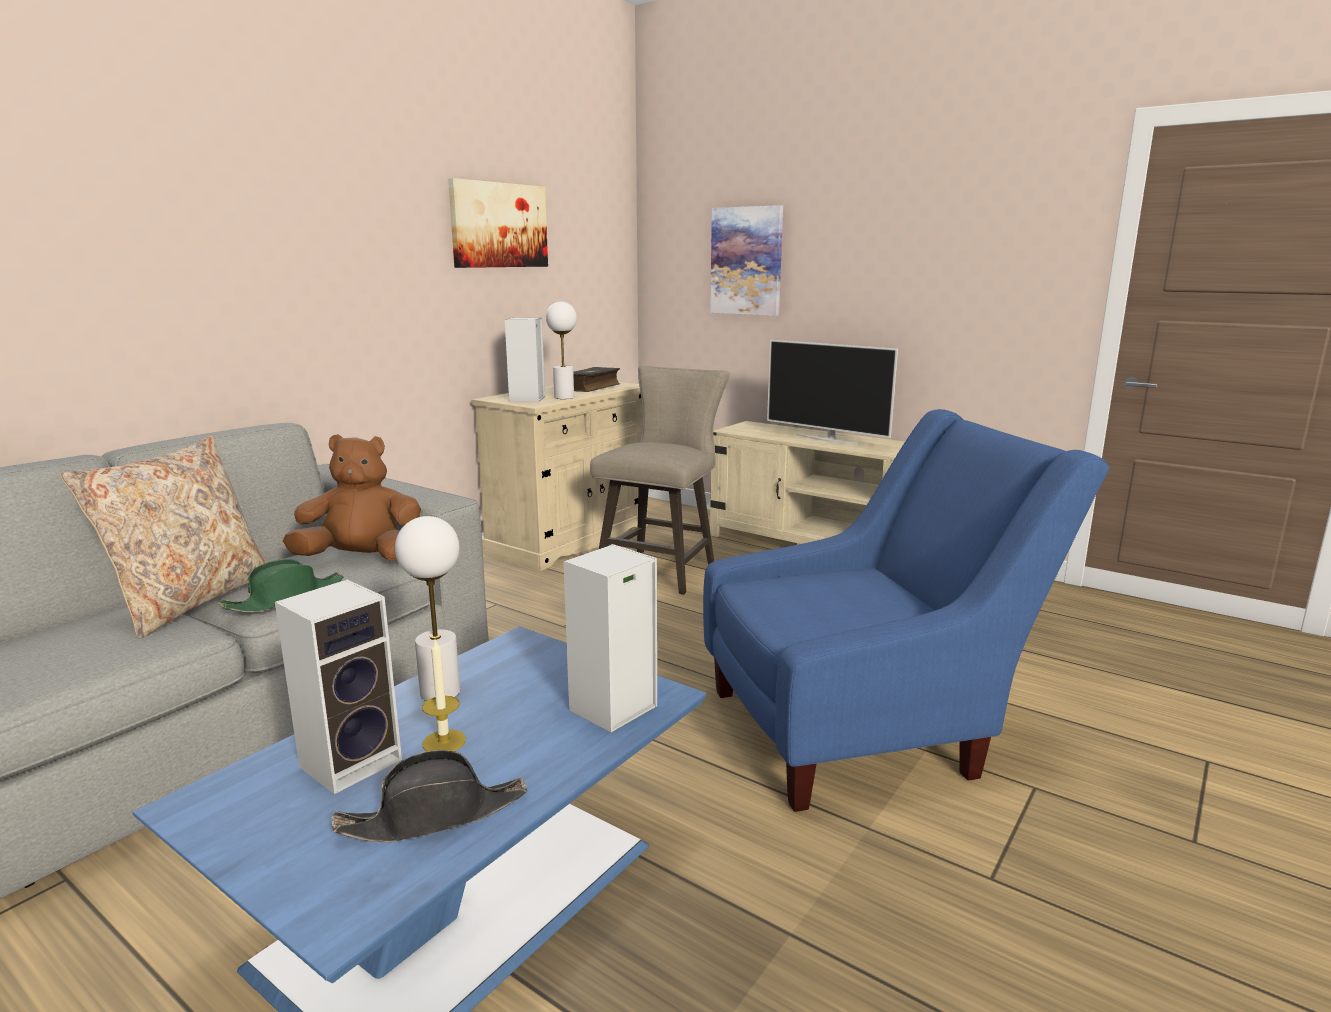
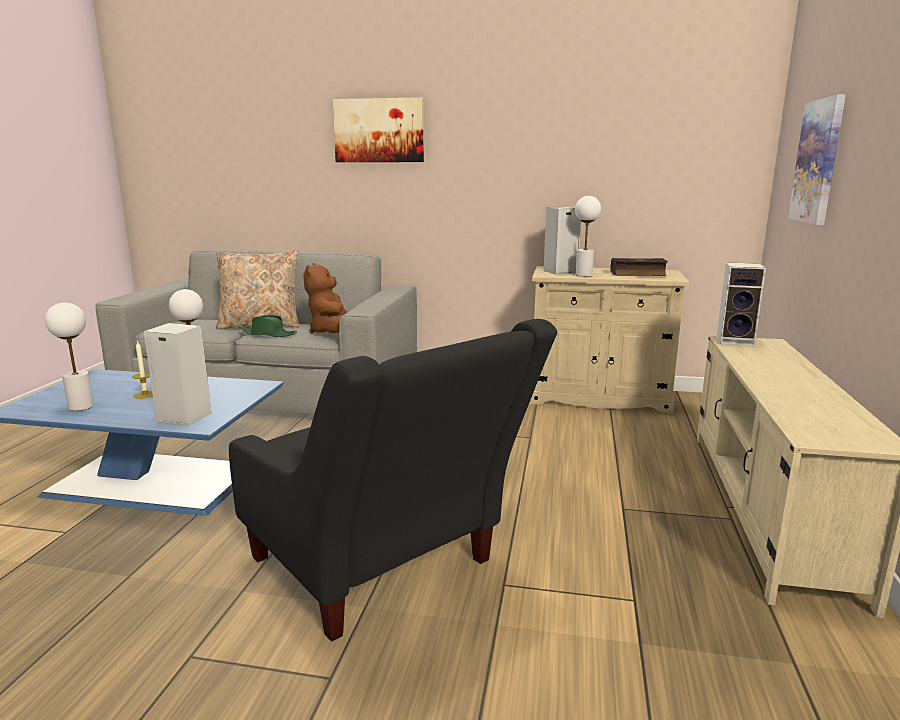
camera: 65 degrees right, 0 degrees up
speaker [275,579,402,794] -> speaker moved to [717,262,766,346]
brown plush toy [283,434,421,561] -> brown plush toy turned 150 degrees counterclockwise [303,263,349,334]
black hat [332,750,527,842] -> white table lamp [45,303,94,411]
picture [448,178,548,268] -> picture moved to [332,97,424,162]
beige stool [590,366,730,595] -> none
blue armchair [703,409,1110,812] -> black armchair [229,319,557,642]
television [767,340,898,445] -> none

